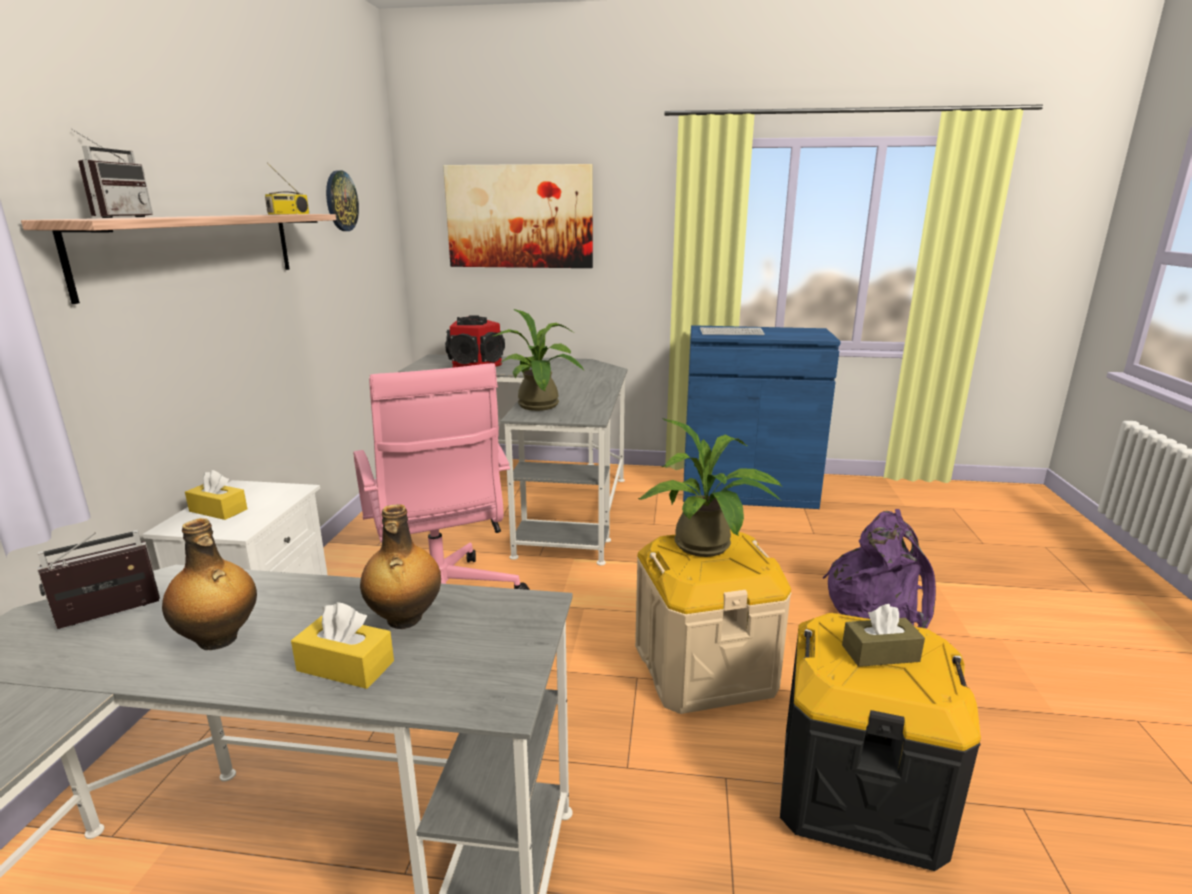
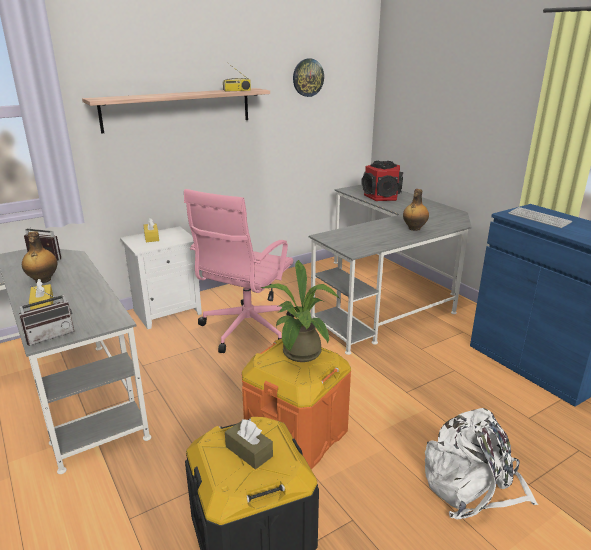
camera: 50 degrees right, 5 degrees up
radio [71,129,153,218] -> radio moved to [19,286,74,346]
bottle [360,504,441,629] -> bottle moved to [403,189,429,231]
picture [443,164,593,268] -> none
potted plant [493,309,584,411] -> none
beige storage box [635,530,791,714] -> orange storage box [241,339,351,470]
purple backpack [823,509,936,628] -> white backpack [425,408,538,519]

